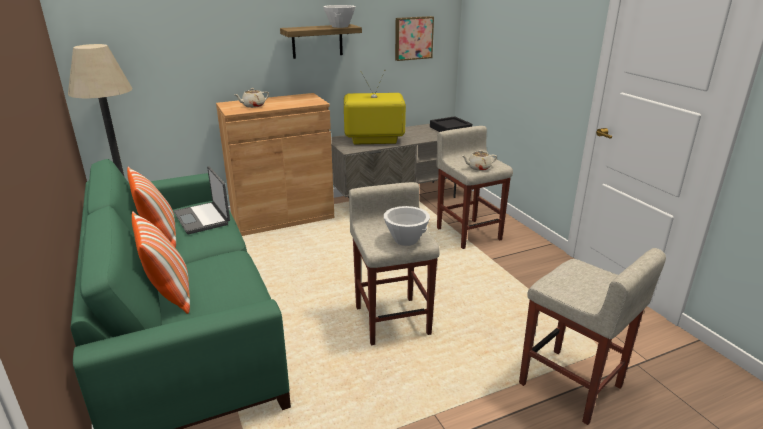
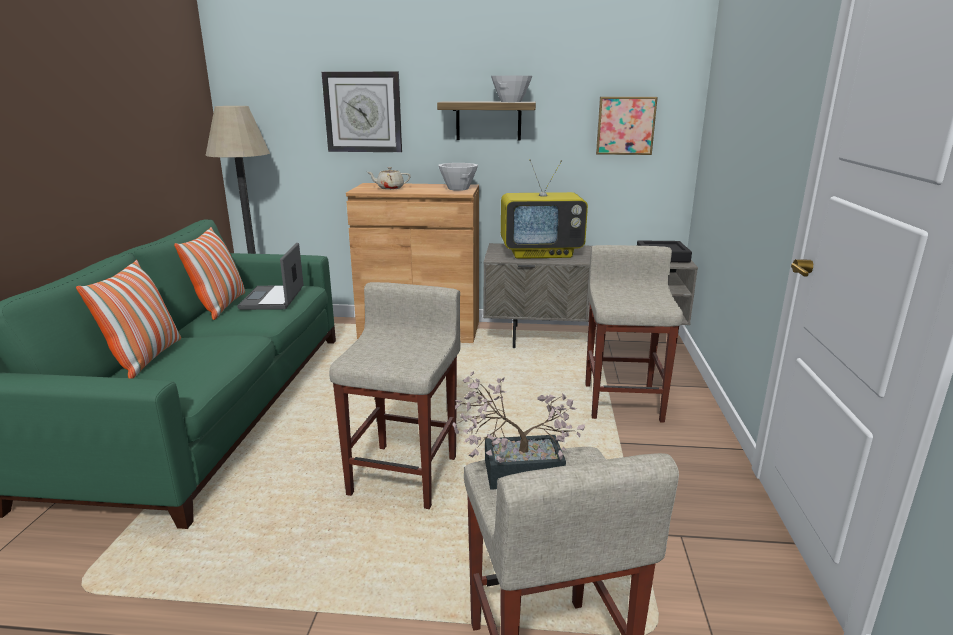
camera: 30 degrees right, 5 degrees down
television [344,70,406,144] -> television turned 150 degrees clockwise [501,159,588,259]
white bowl [384,206,430,246] -> white bowl moved to [438,163,478,191]
beige teapot [461,150,497,171] -> none
none -> wall clock [322,71,402,152]
none -> potted plant [453,371,585,490]

